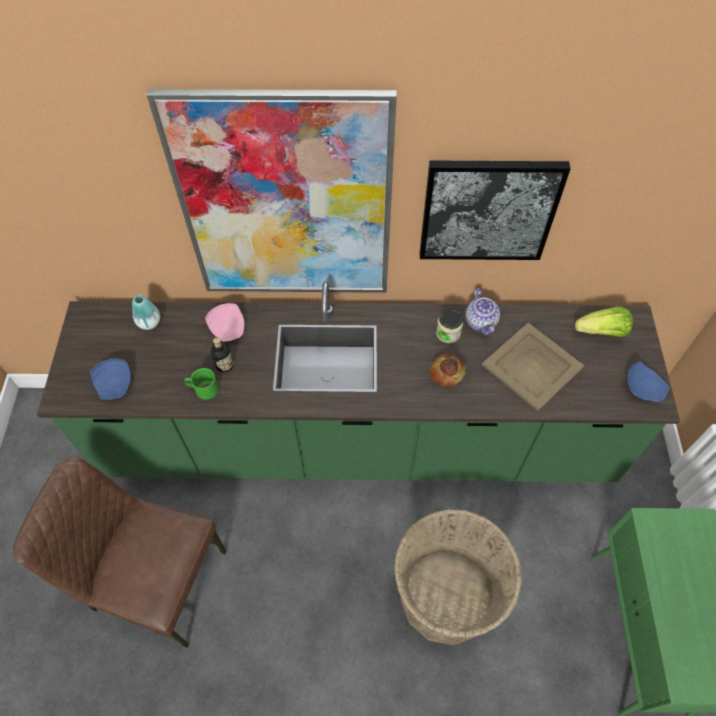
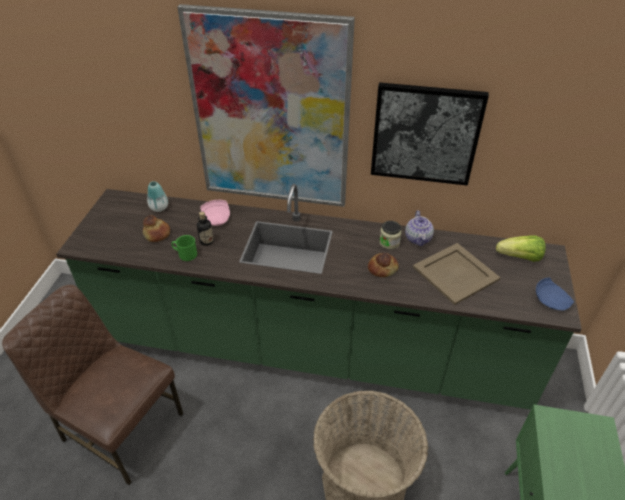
camera: 10 degrees right, 15 degrees down
blue plate [90,359,131,400] -> none
none -> bread [143,215,170,242]

